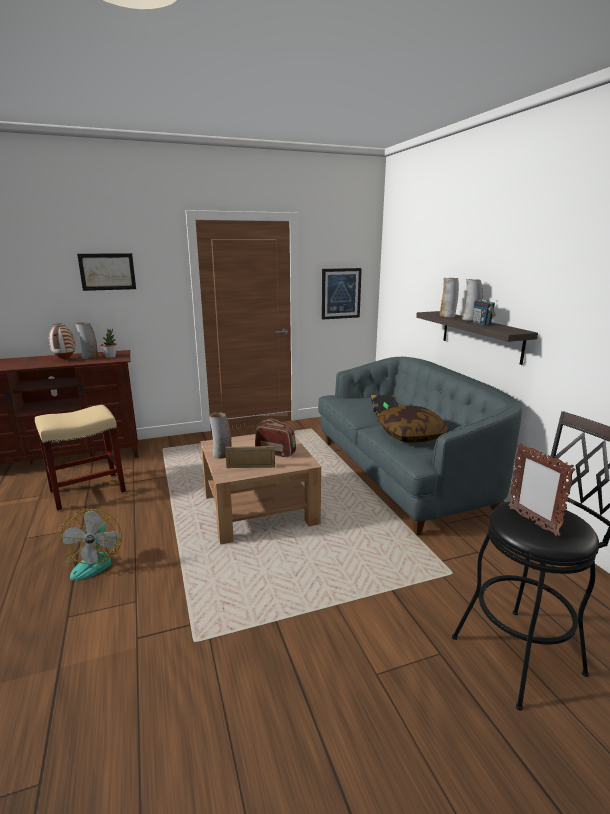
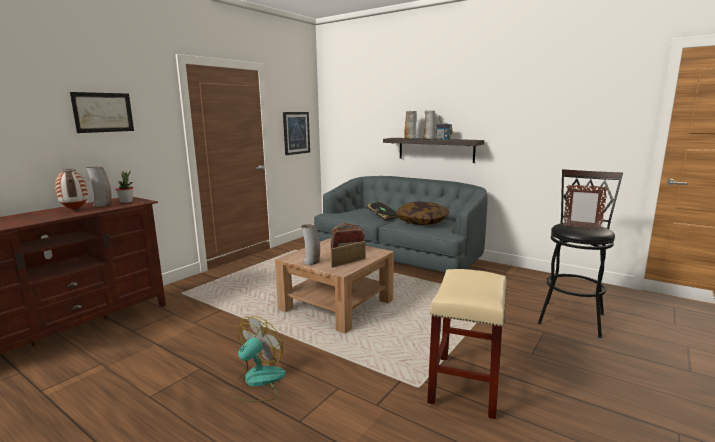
camera: 35 degrees left, 5 degrees down
beige stool [35,405,126,511] -> beige stool moved to [427,269,507,419]
fan [61,509,122,581] -> fan turned 105 degrees counterclockwise [229,316,286,402]

